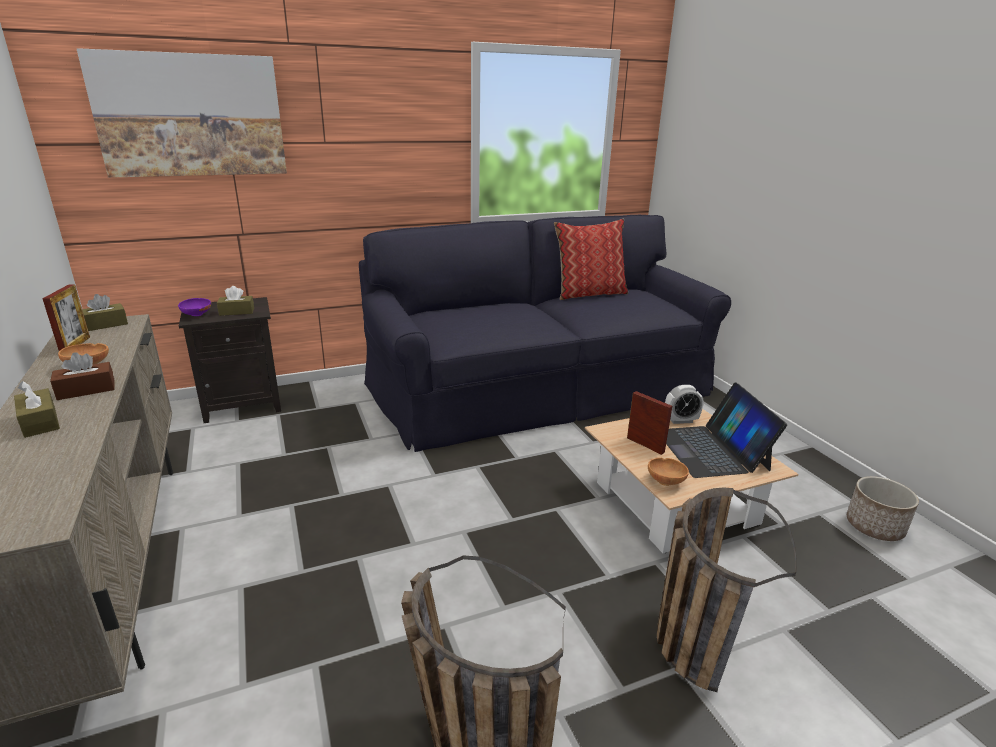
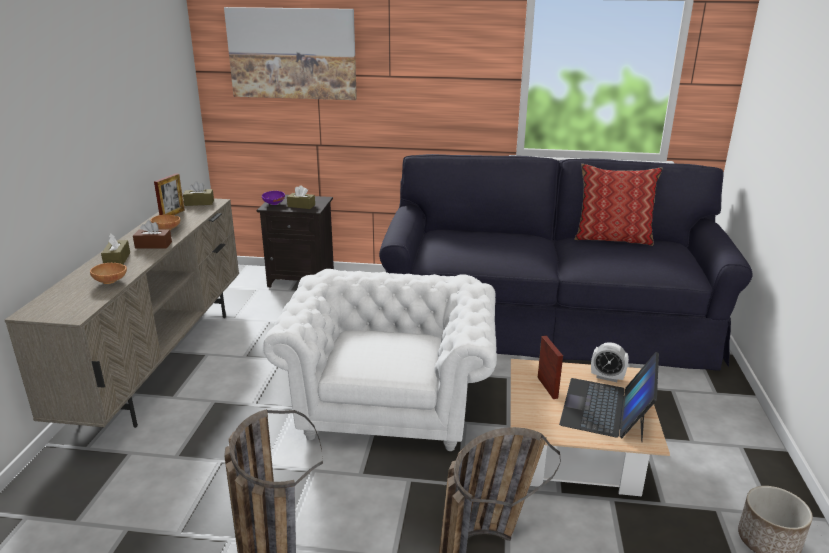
camera: 30 degrees right, 0 degrees up
brown bowl [648,458,689,486] -> brown bowl moved to [90,263,127,284]
none -> white armchair [263,269,497,451]

